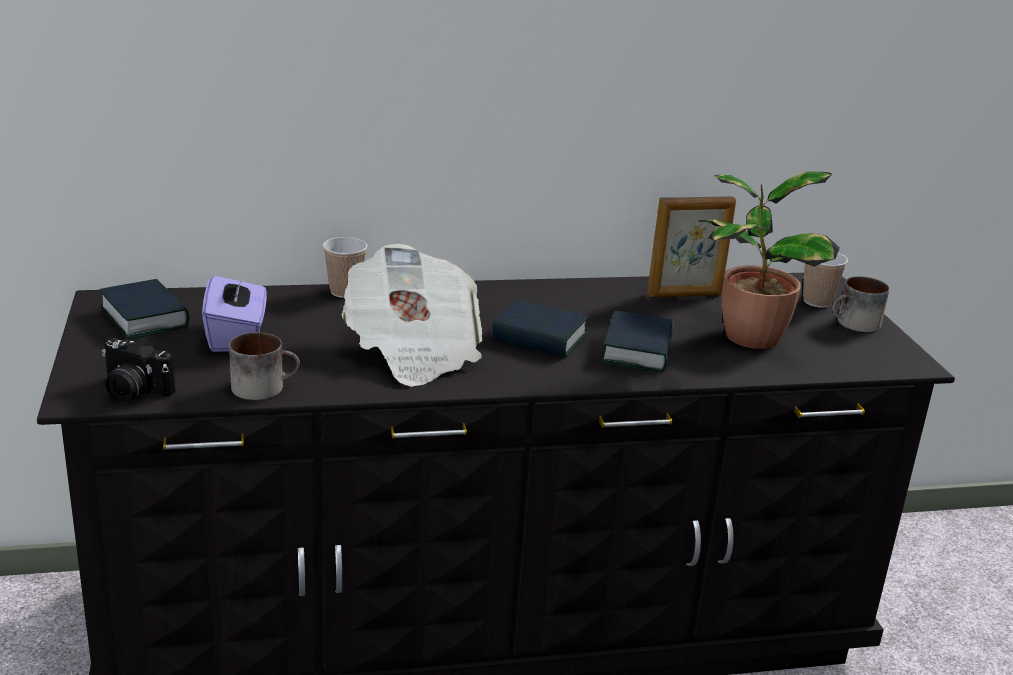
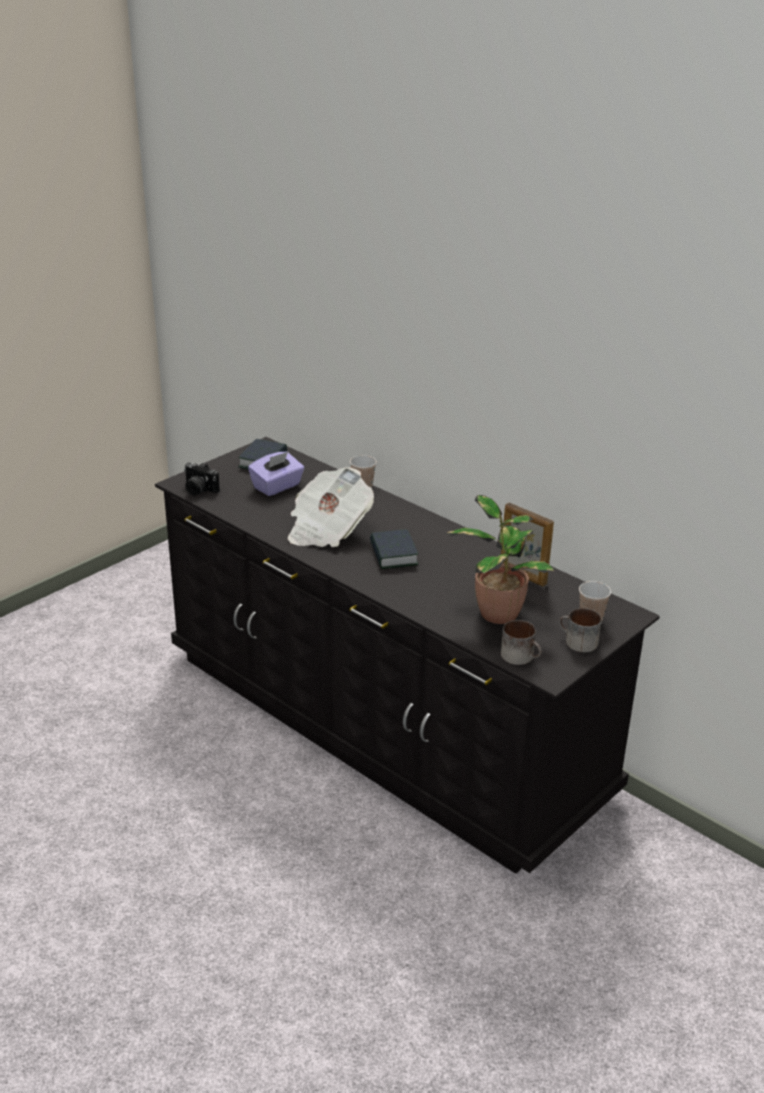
camera: 55 degrees right, 5 degrees up
camera [102,338,175,403] -> camera turned 45 degrees counterclockwise [184,462,220,495]
mug [229,332,300,400] -> mug moved to [501,620,542,665]
book [601,311,673,373] -> none

